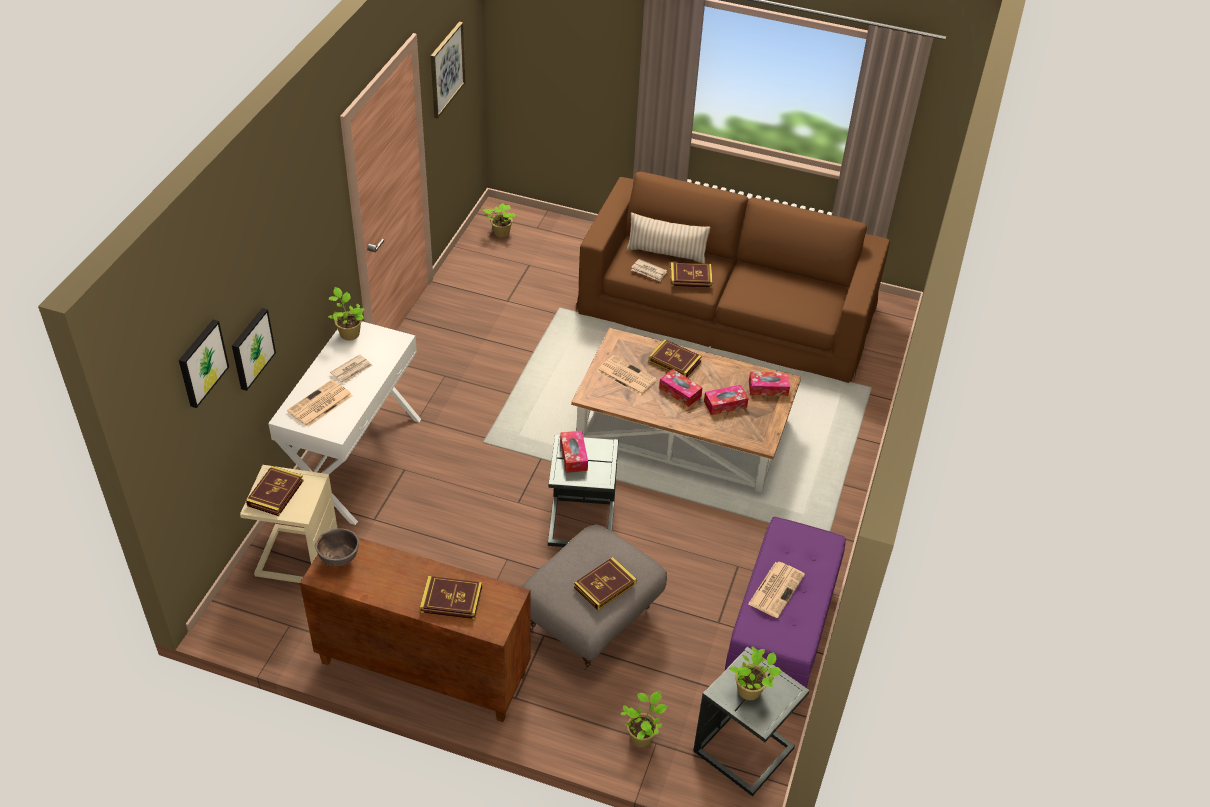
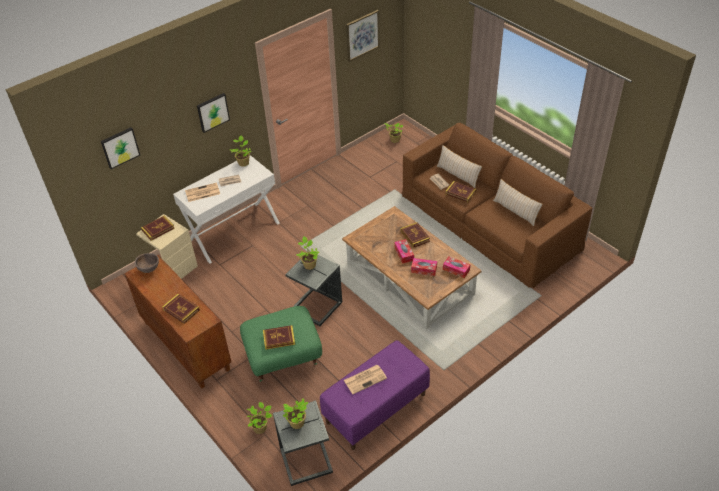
camera: 35 degrees right, 0 degrees up
picture [232,308,276,391] -> picture moved to [197,93,230,133]
grey ottoman [522,524,667,670] -> green ottoman [240,306,322,382]
tissue box [560,431,588,473] -> potted plant [296,236,319,270]
newspaper [597,355,657,395] -> none
none -> beige pillow [493,179,543,226]

